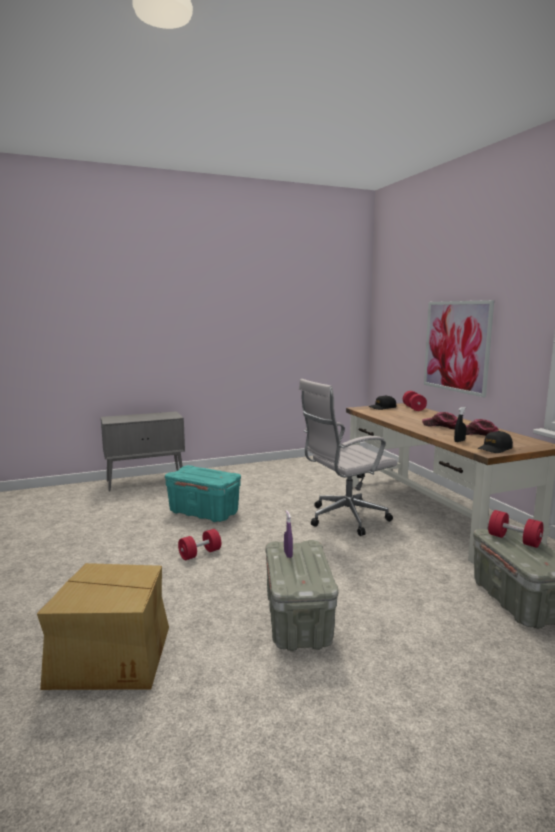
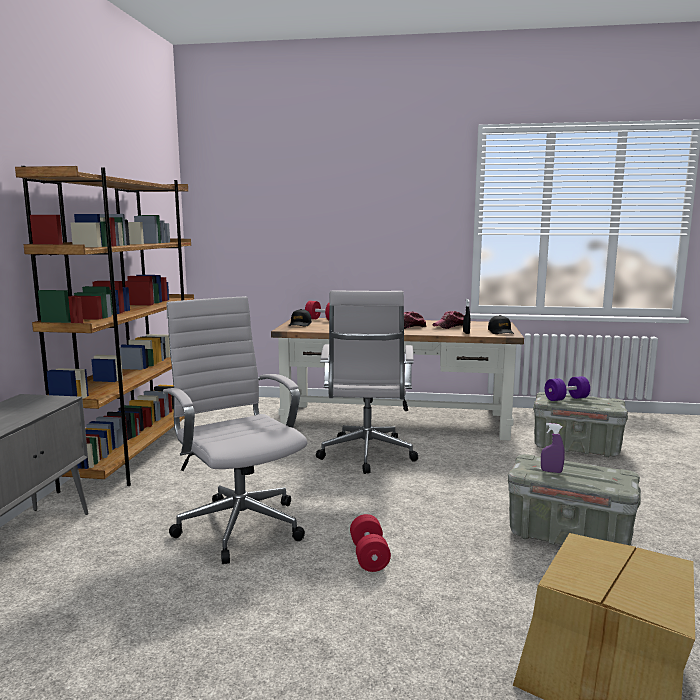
camera: 60 degrees left, 0 degrees up
turquoise storage box [165,465,241,522] -> white office chair [163,296,307,564]
picture [424,300,494,397] -> none
red dumbbell [488,510,544,548] -> purple dumbbell [545,376,590,401]
none -> brown bookcase [15,166,194,493]

